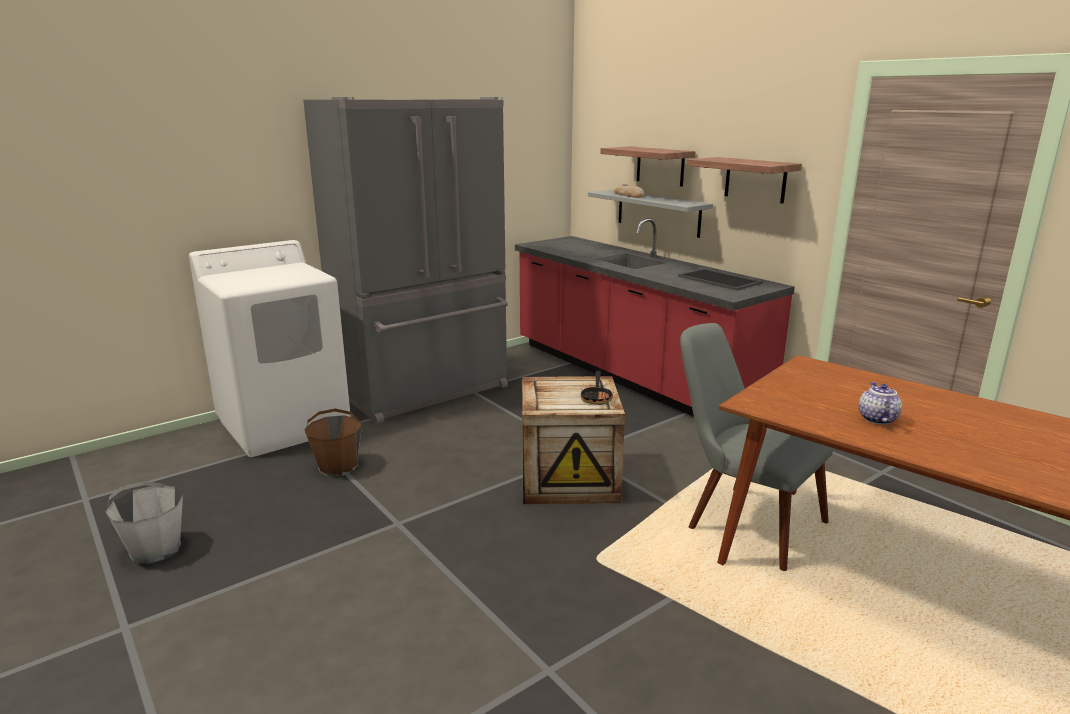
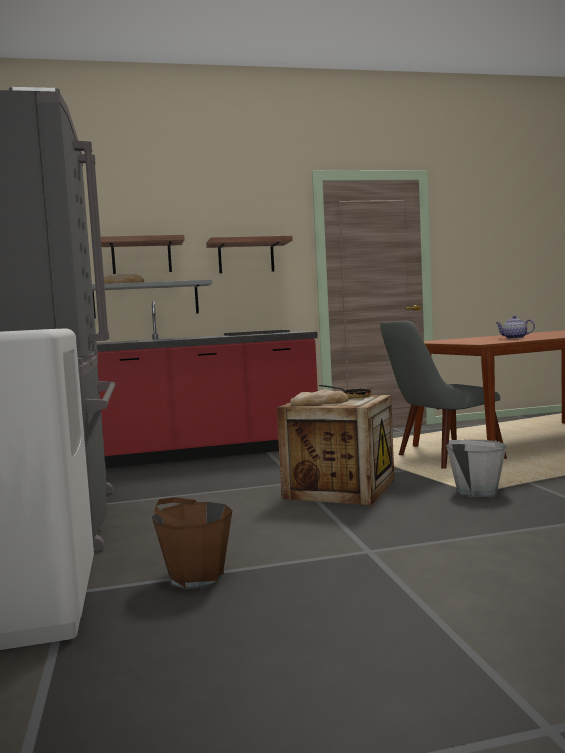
camera: 65 degrees left, 15 degrees down
grey bucket [106,481,183,564] -> grey bucket moved to [446,440,507,497]
none -> bread [290,390,349,406]

